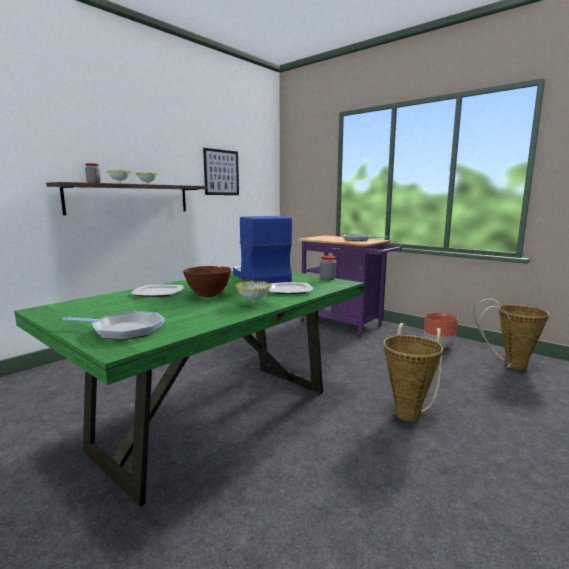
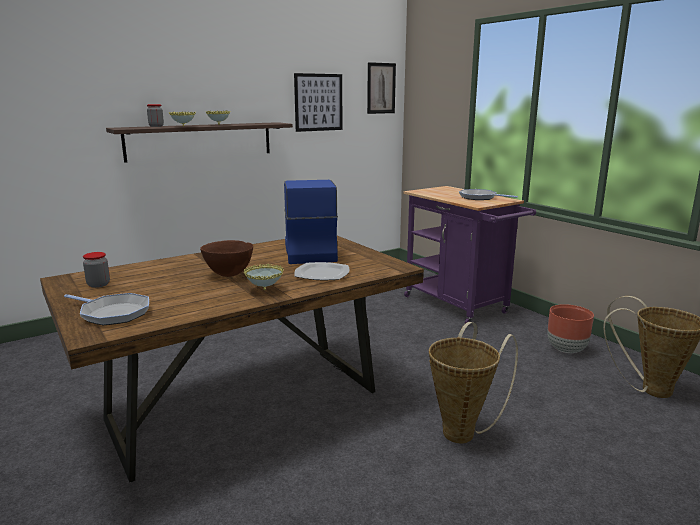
camera: 15 degrees right, 5 degrees up
green dining table [14,271,364,507] -> brown dining table [40,236,424,482]
plate [131,284,184,297] -> none
jar [320,256,336,280] -> jar moved to [83,252,110,288]
none -> picture [367,62,396,114]

